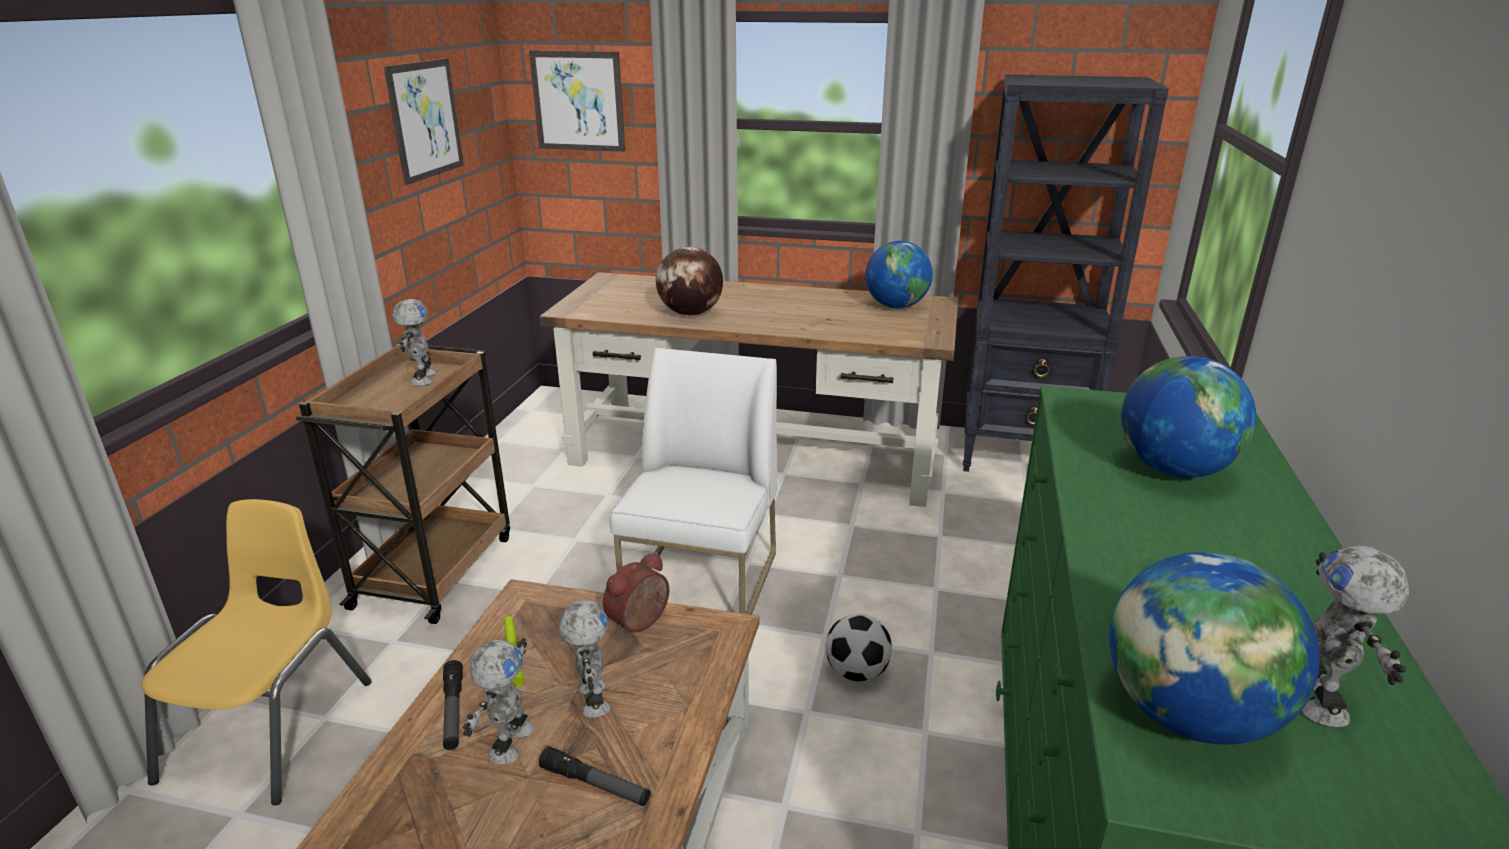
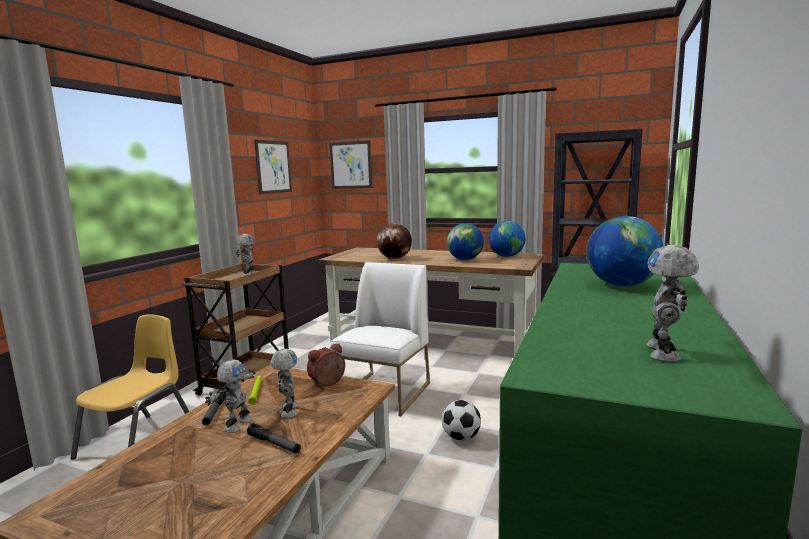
camera: 10 degrees right, 15 degrees down
globe [1109,552,1320,745] -> globe moved to [447,223,484,260]

